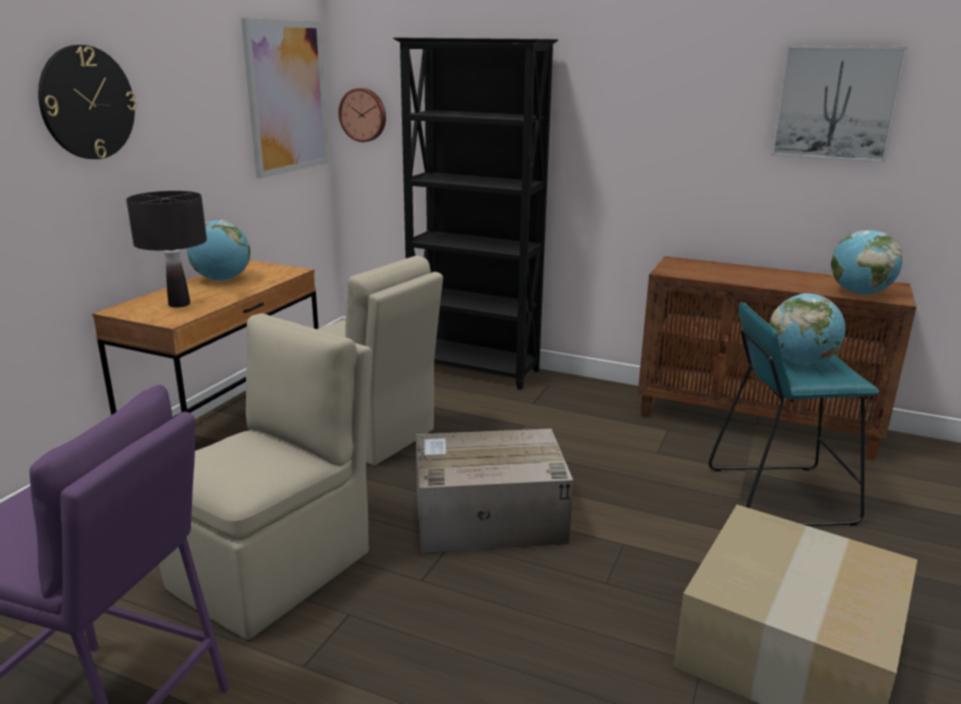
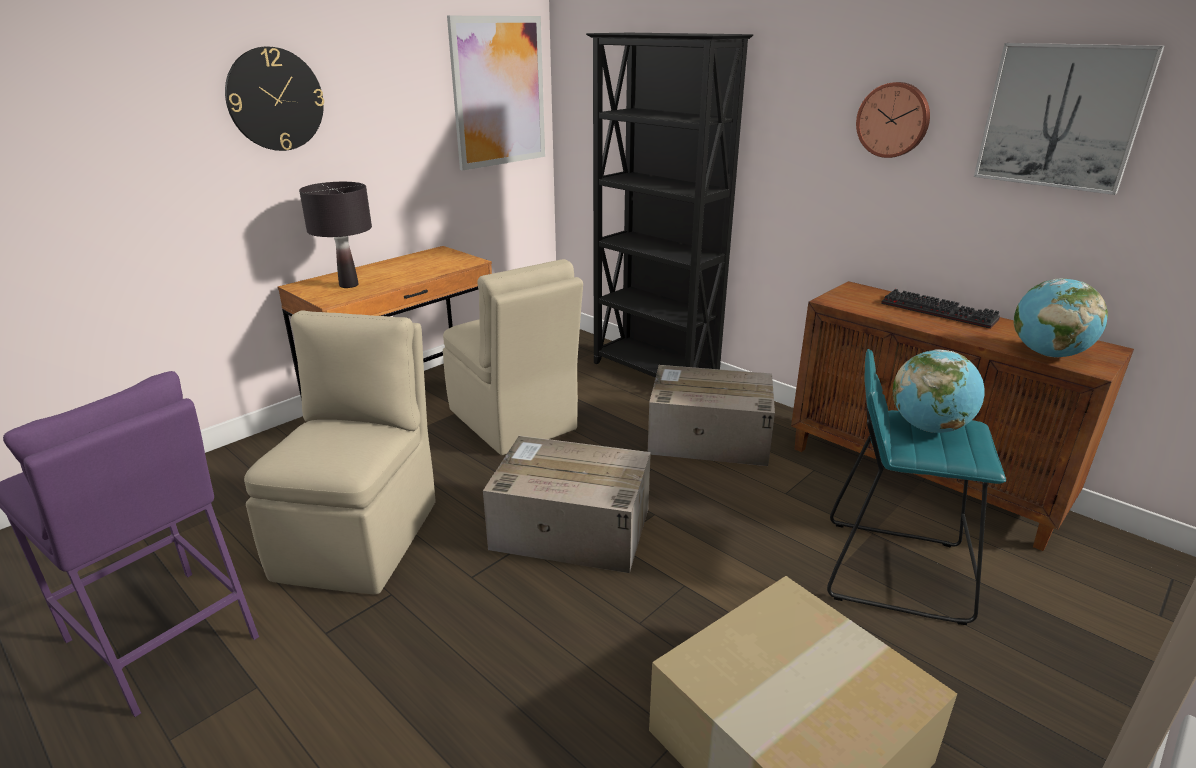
camera: 20 degrees right, 5 degrees up
beige chair [159,313,372,640] -> beige chair turned 45 degrees counterclockwise [244,311,436,595]
globe [187,220,250,281] -> none
wall clock [339,88,386,142] -> wall clock moved to [856,82,930,158]
none -> cardboard box [648,365,775,466]
none -> keyboard [881,289,1000,329]

